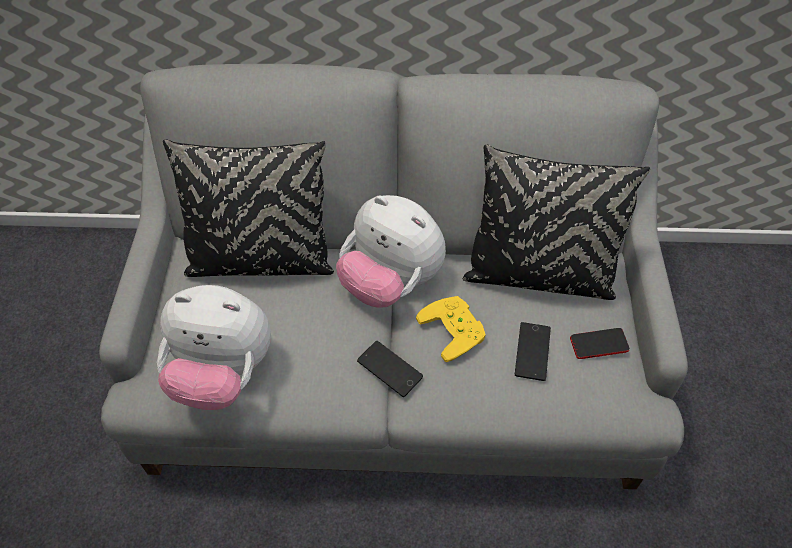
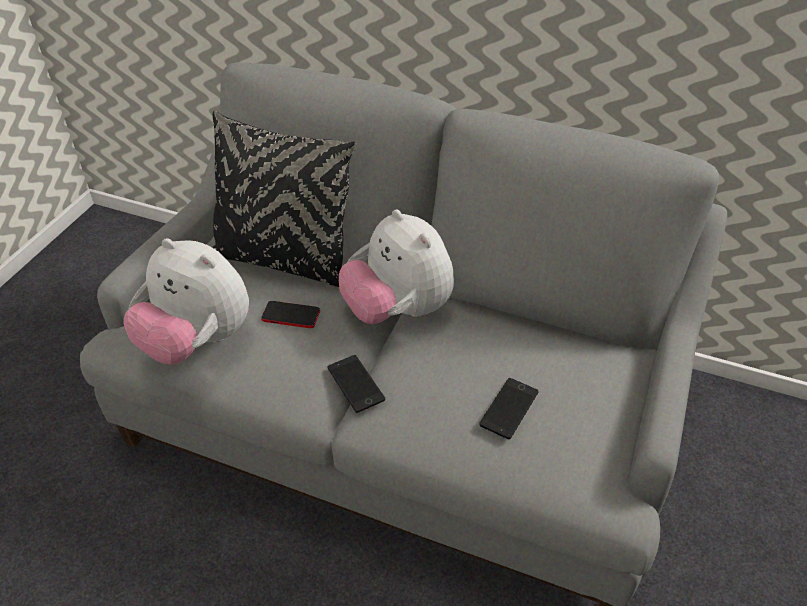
camera: 20 degrees right, 10 degrees down
yellow game controller [416,296,486,362] -> none
black pillow [462,144,651,300] -> none
phone [570,328,630,359] -> phone moved to [261,301,320,328]

